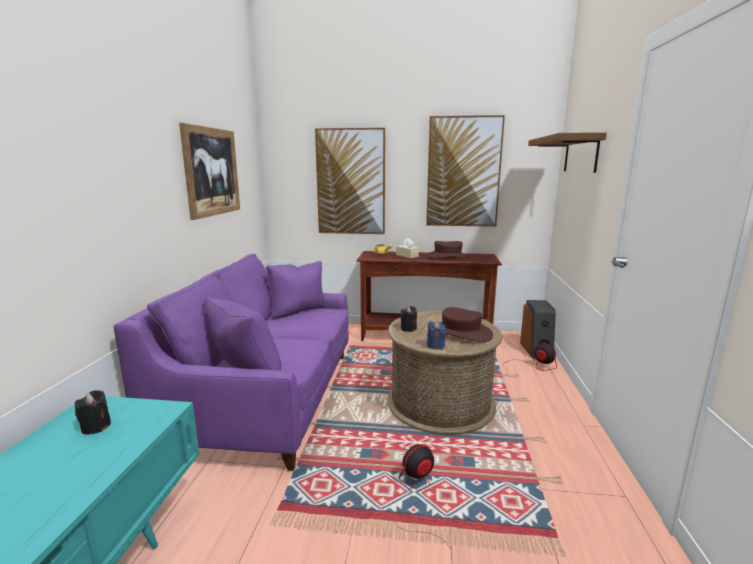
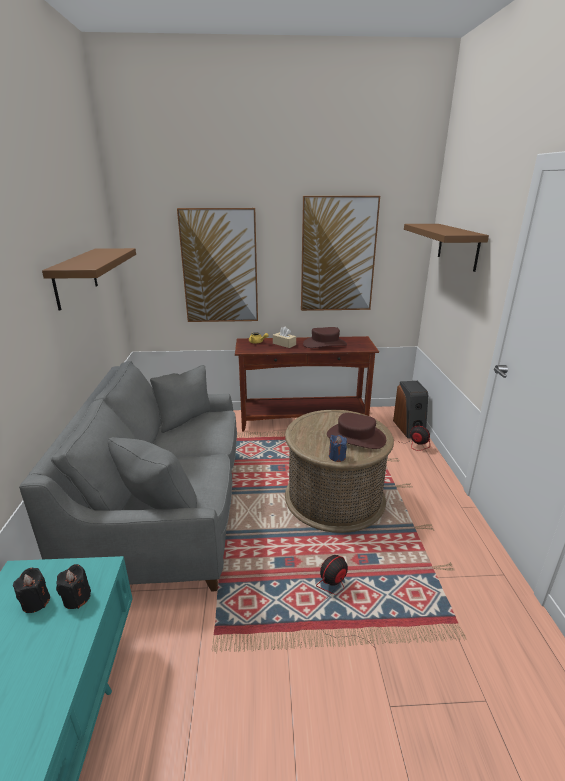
camera: 10 degrees left, 10 degrees up
purple sofa [113,254,349,471] -> grey sofa [19,361,237,591]
picture [179,123,240,220] -> brown shelf [42,248,136,310]
black candle [400,306,417,332] -> black candle moved to [56,564,91,609]

